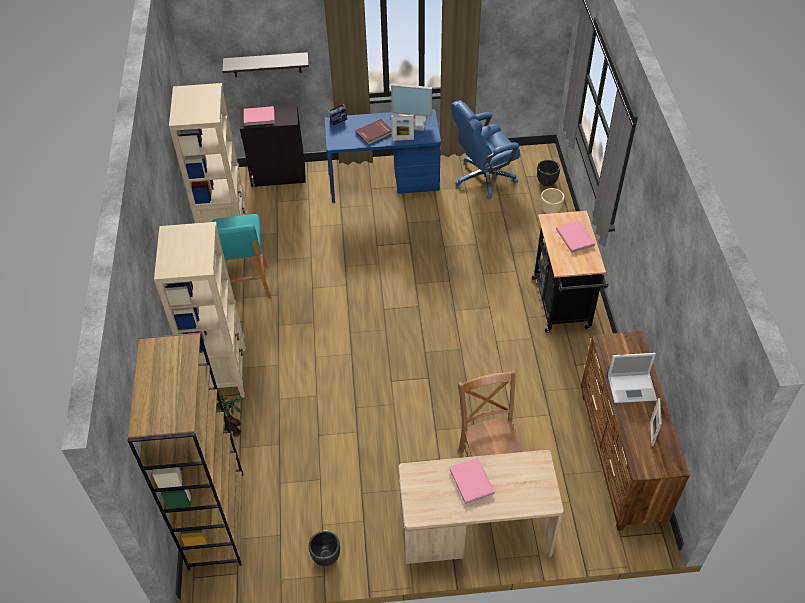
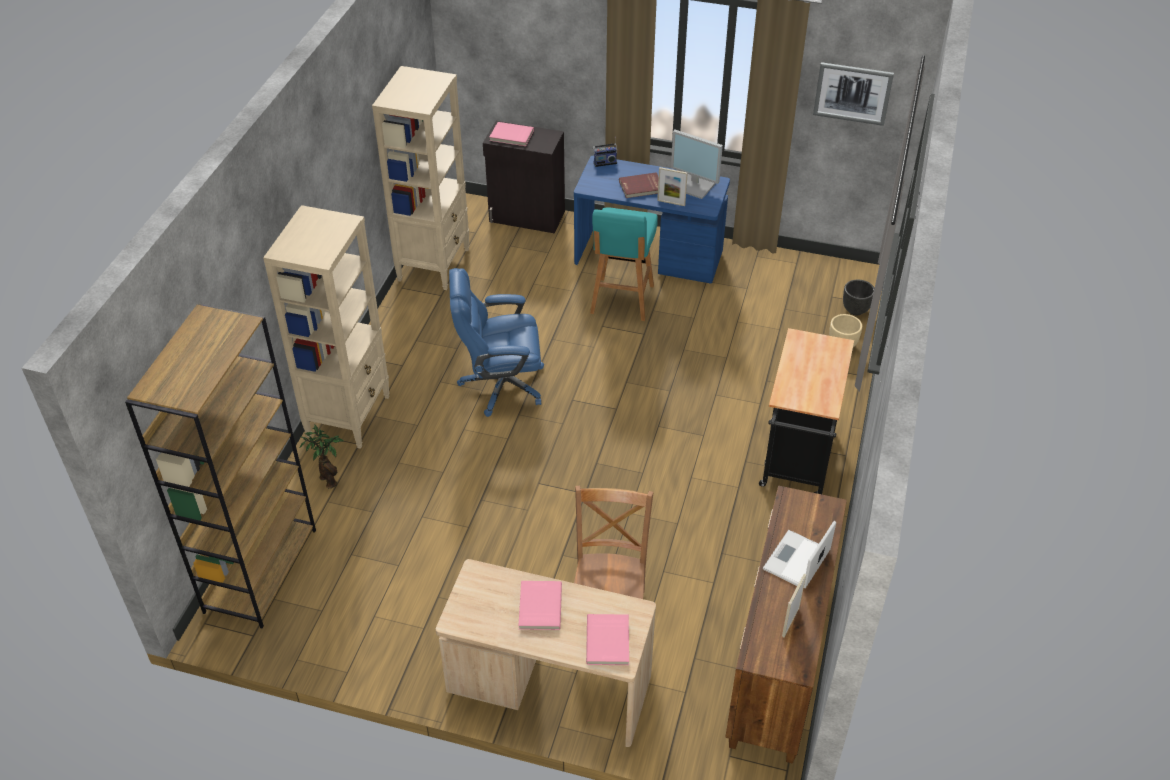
camera: 20 degrees right, 5 degrees down
turquoise stool [212,214,271,299] -> turquoise stool moved to [590,208,658,321]
shelf [222,52,309,77] -> none
black planter [309,530,340,566] -> none
blue office chair [451,100,520,199] -> blue office chair moved to [449,268,544,417]
pink book [556,220,596,253] -> pink book moved to [586,614,629,665]
laptop [608,353,657,403] -> laptop turned 105 degrees clockwise [763,521,836,588]
none -> picture [813,62,894,126]

